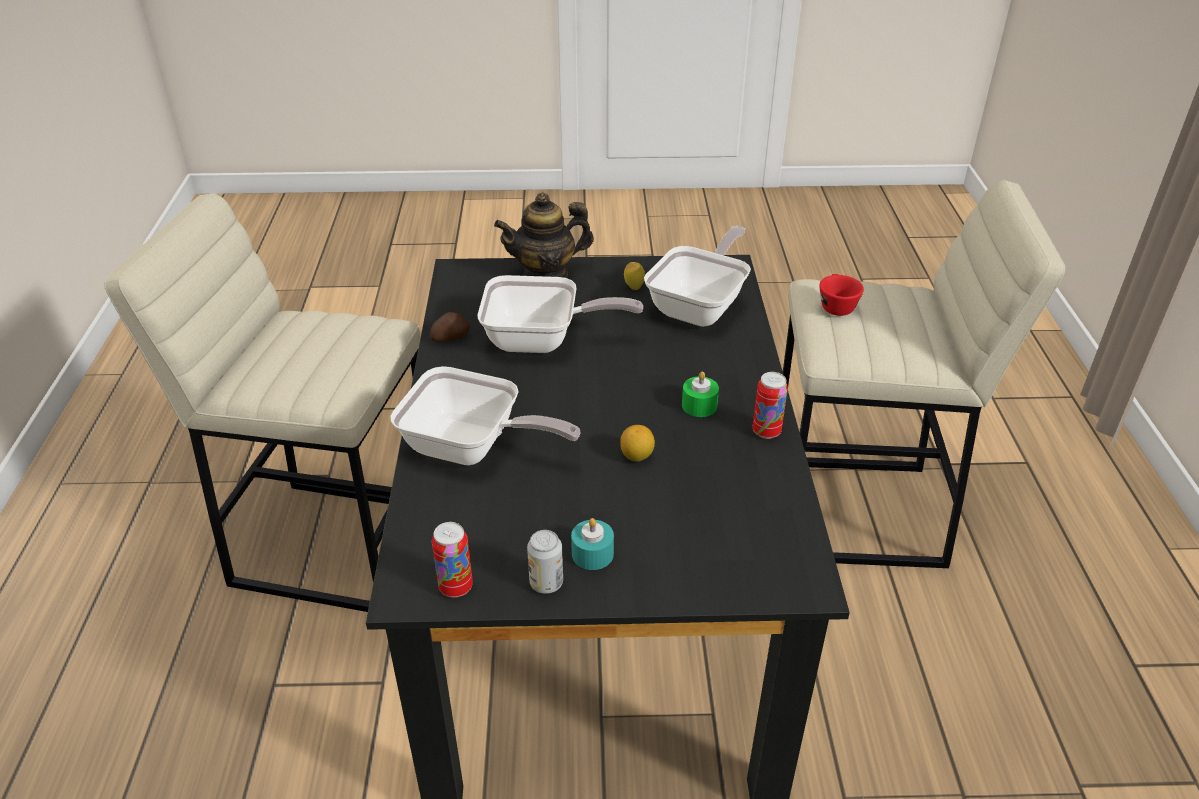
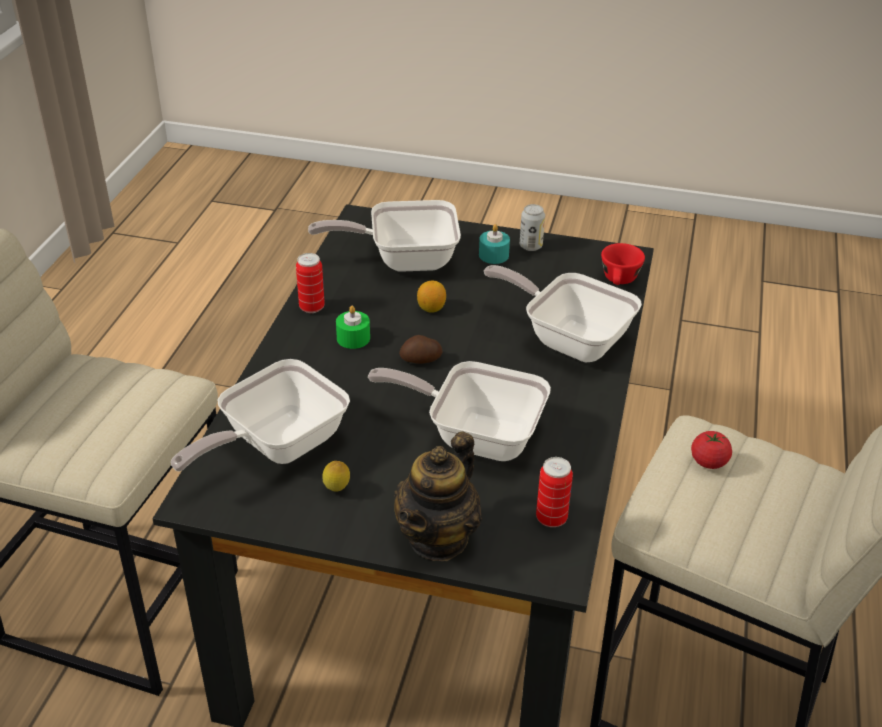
camera: 165 degrees left, 0 degrees up
potato [430,312,470,342] -> potato moved to [399,335,443,364]
can [432,522,473,597] -> can moved to [536,457,573,527]
teapot [494,193,594,278] -> teapot turned 120 degrees clockwise [394,431,482,561]
red cup [819,274,864,316] -> red cup moved to [601,243,645,285]
none -> frying pan [308,200,461,272]
none -> tomato [691,431,732,469]

